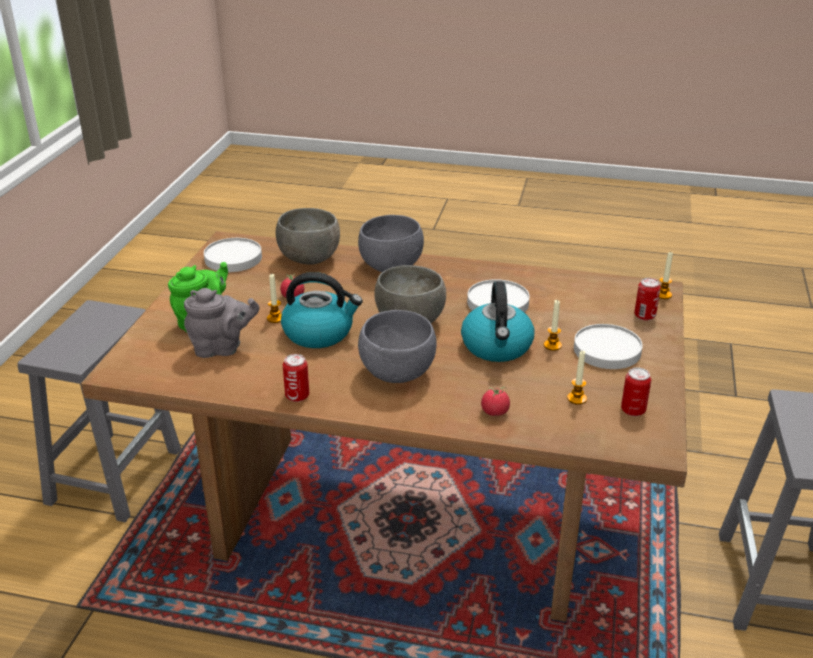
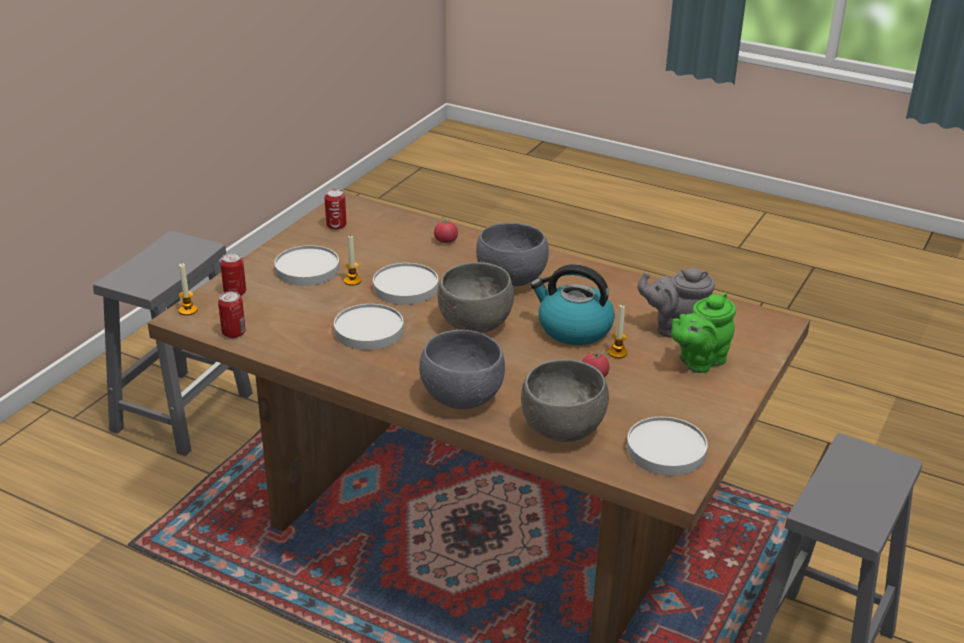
camera: 165 degrees left, 0 degrees up
can [283,354,309,402] -> can moved to [218,291,245,338]
kettle [461,282,534,362] -> white plate [373,263,438,305]
candle [567,351,587,405] -> none

